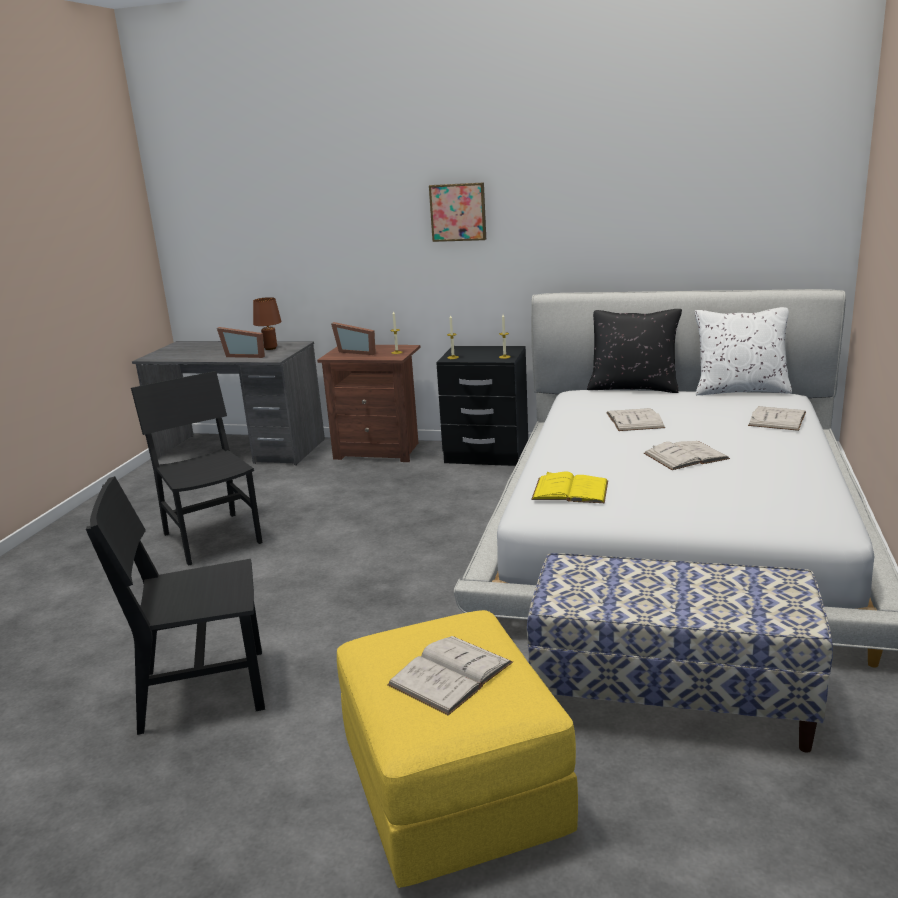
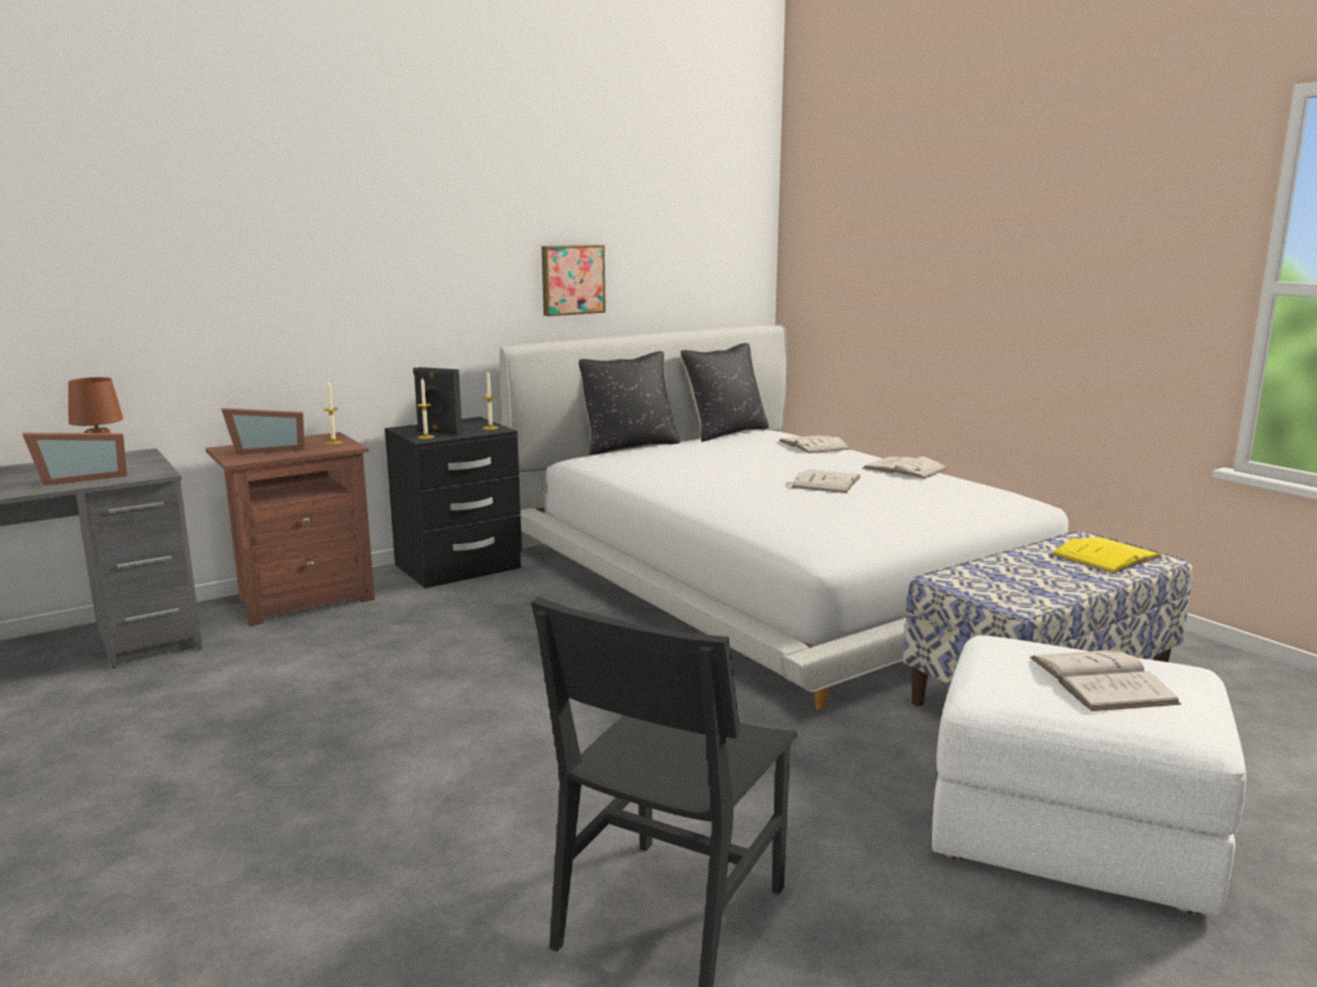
camera: 50 degrees left, 5 degrees down
black chair [131,371,263,566] -> none
yellow ottoman [337,610,578,888] -> white ottoman [932,635,1246,917]
picture [429,182,486,242] -> picture moved to [542,245,606,316]
yellow book [531,471,608,503] -> yellow book moved to [1051,537,1162,574]
white book [606,408,665,431] -> white book moved to [863,456,948,479]
white pillow [695,307,792,395] -> black pillow [680,343,769,442]
none -> black speaker [413,367,462,434]

